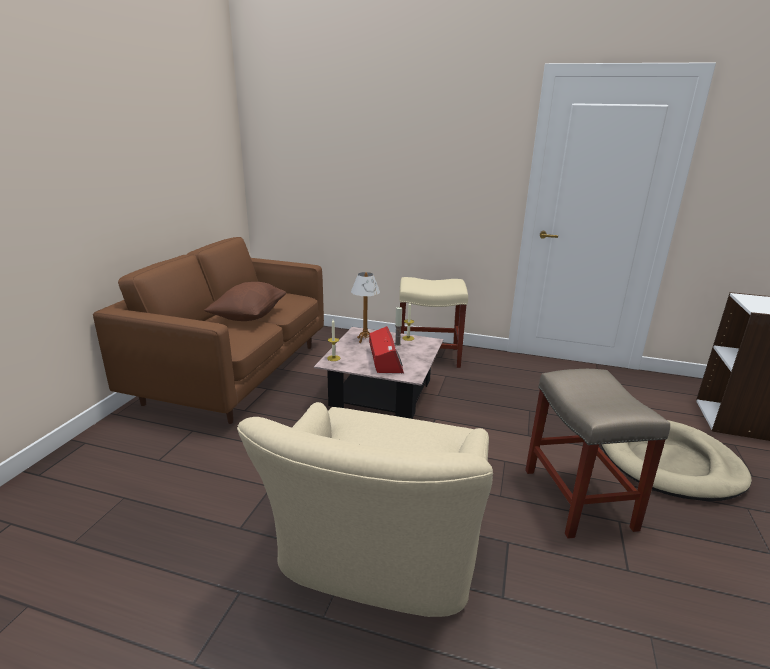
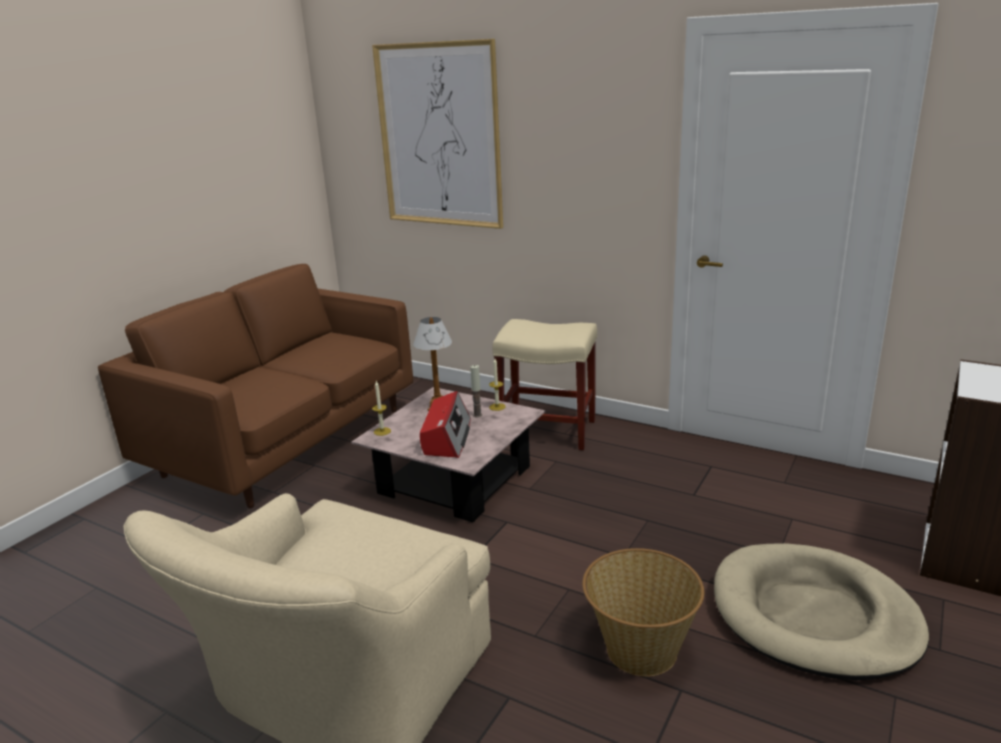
camera: 15 degrees right, 0 degrees up
brown pillow [204,282,287,321] -> none
beige stool [525,369,670,539] -> basket [582,548,704,676]
none -> picture [372,39,503,229]

